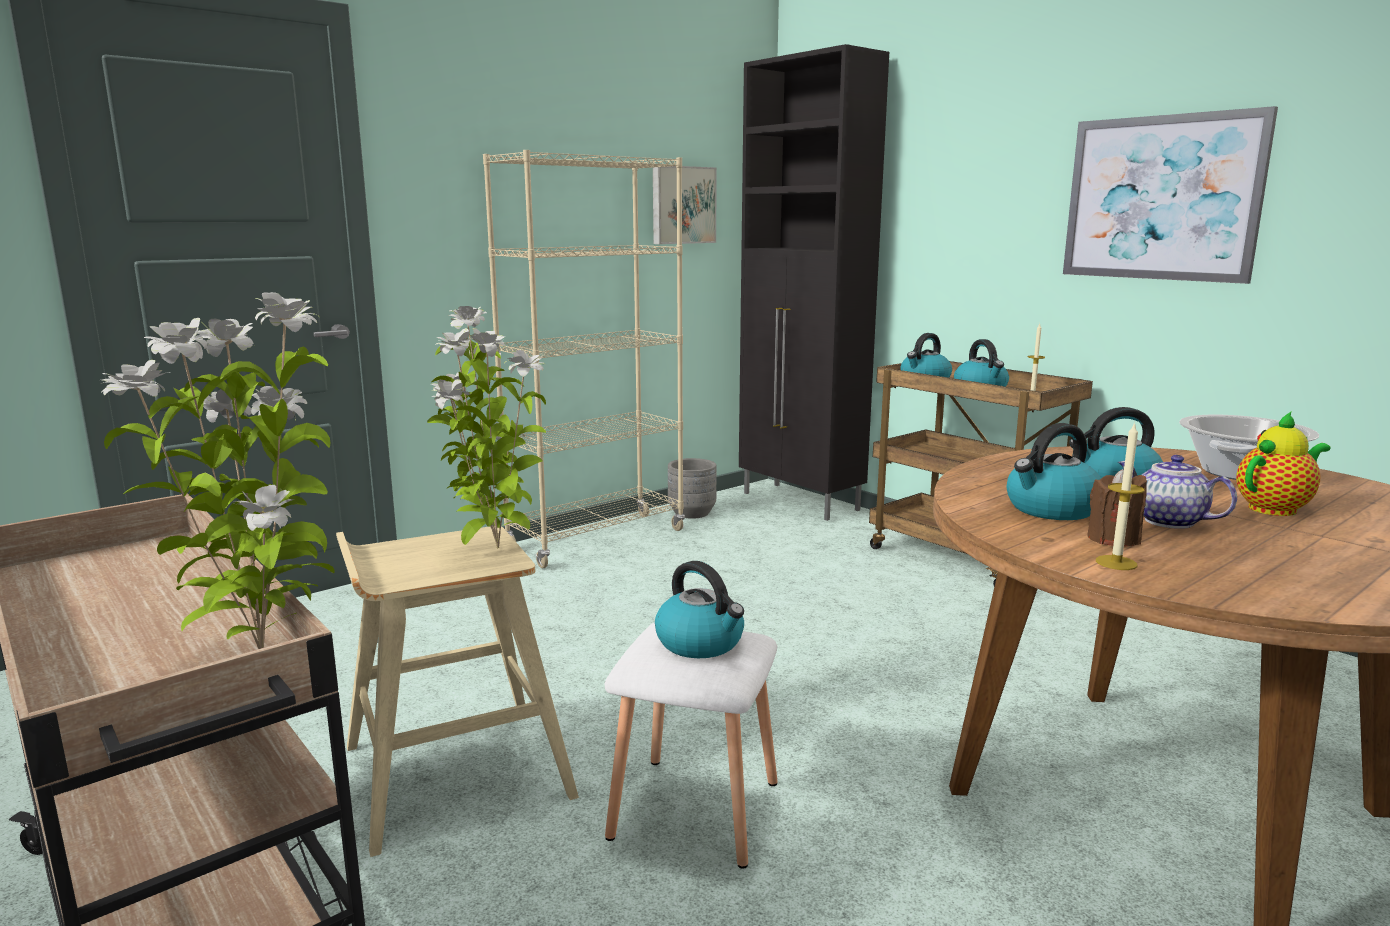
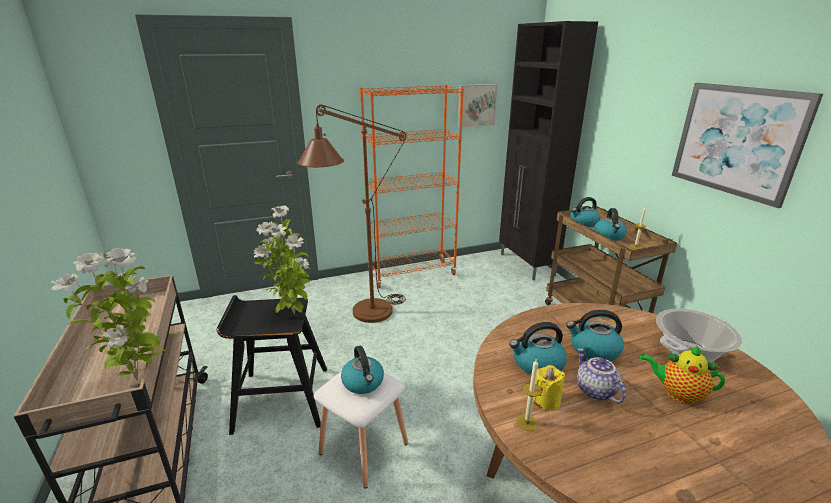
camera: 20 degrees right, 10 degrees up
beige stool [336,526,579,857] -> black stool [216,295,327,435]
beige bookcase [483,150,685,568] -> orange bookcase [360,85,464,288]
grey planter [668,458,717,519] -> none
brown candle [1087,469,1147,546] -> yellow candle [533,365,565,410]
teapot [1236,411,1331,516] -> teapot turned 150 degrees counterclockwise [640,345,725,404]
none -> brown floor lamp [297,105,406,323]

